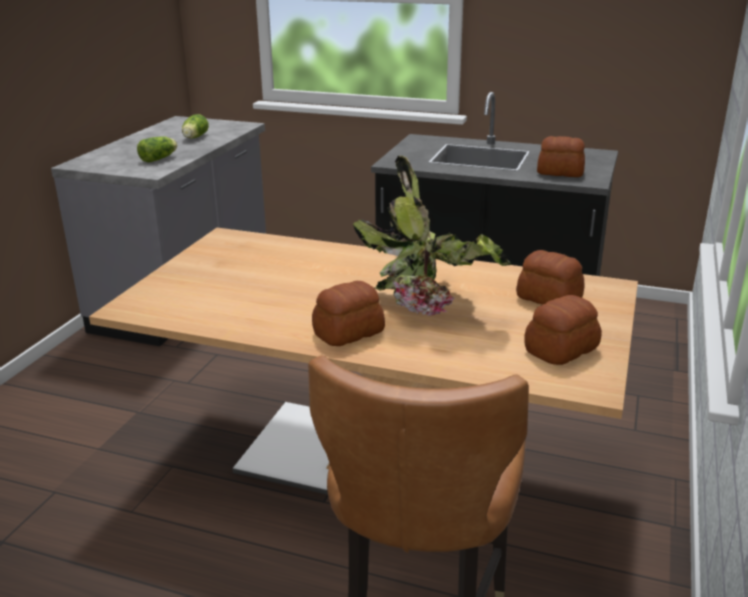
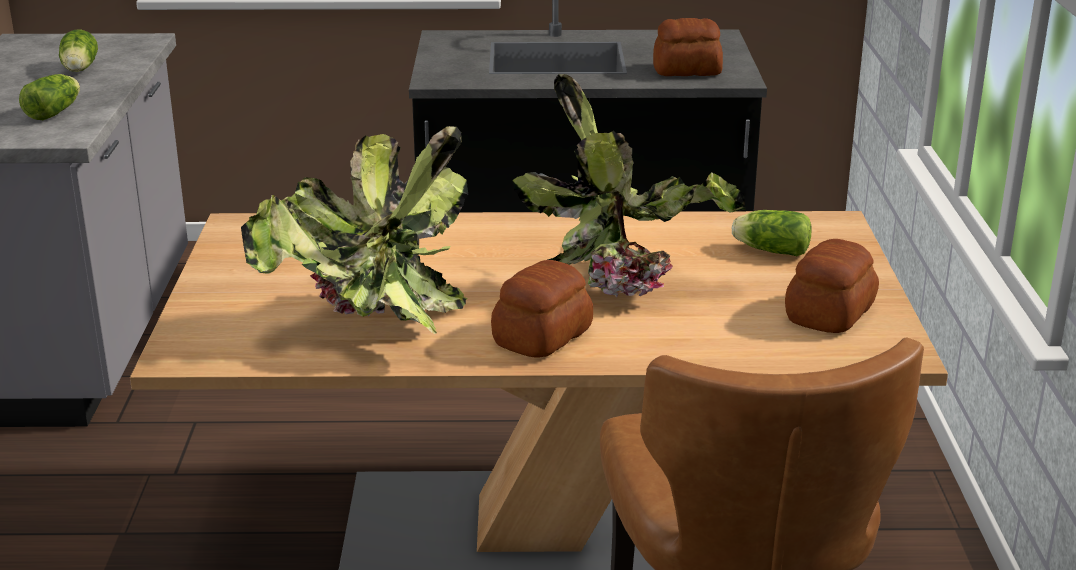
camera: 20 degrees left, 0 degrees up
bread [516,250,585,304] -> lettuce [732,210,812,256]
none -> potted plant [241,126,469,334]

